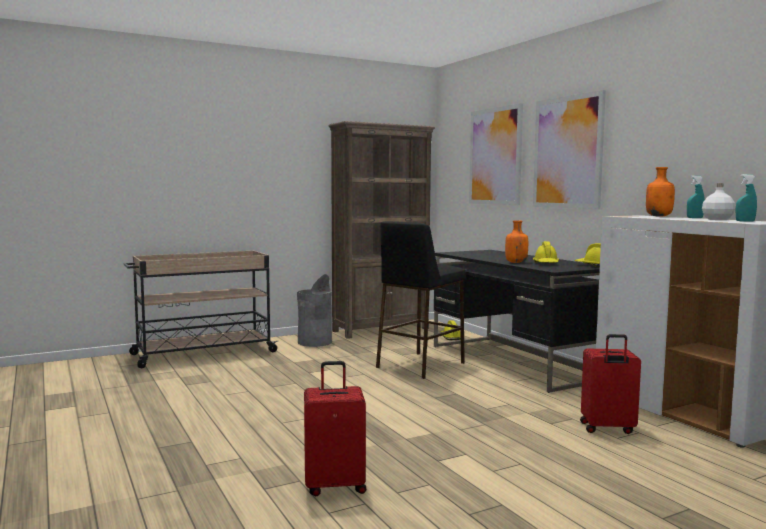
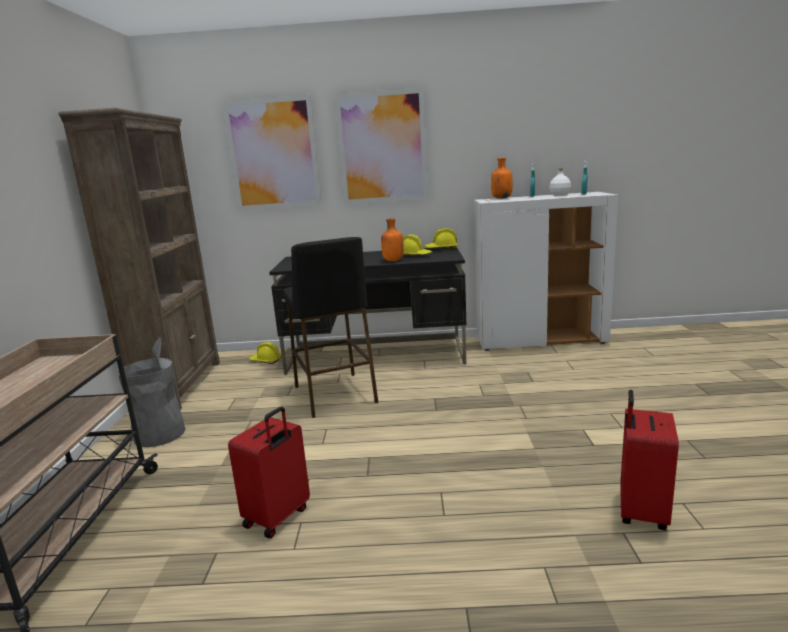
camera: 60 degrees left, 10 degrees up
red suitcase [580,334,641,434] -> red suitcase moved to [228,407,310,539]

